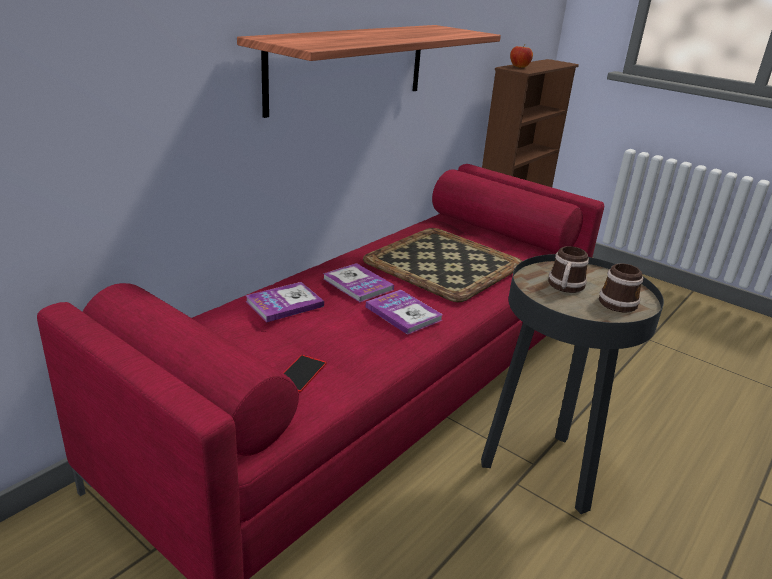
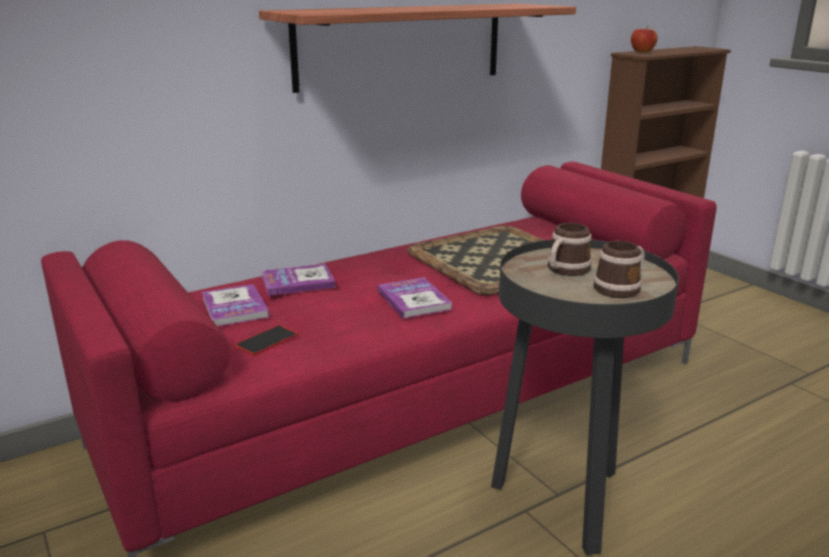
camera: 20 degrees right, 5 degrees down
book [323,263,394,302] -> book moved to [202,284,270,327]

